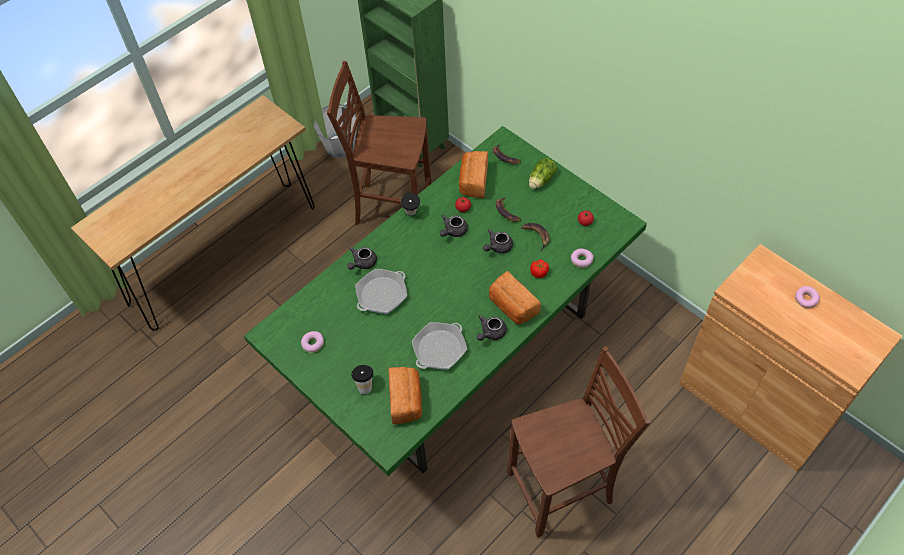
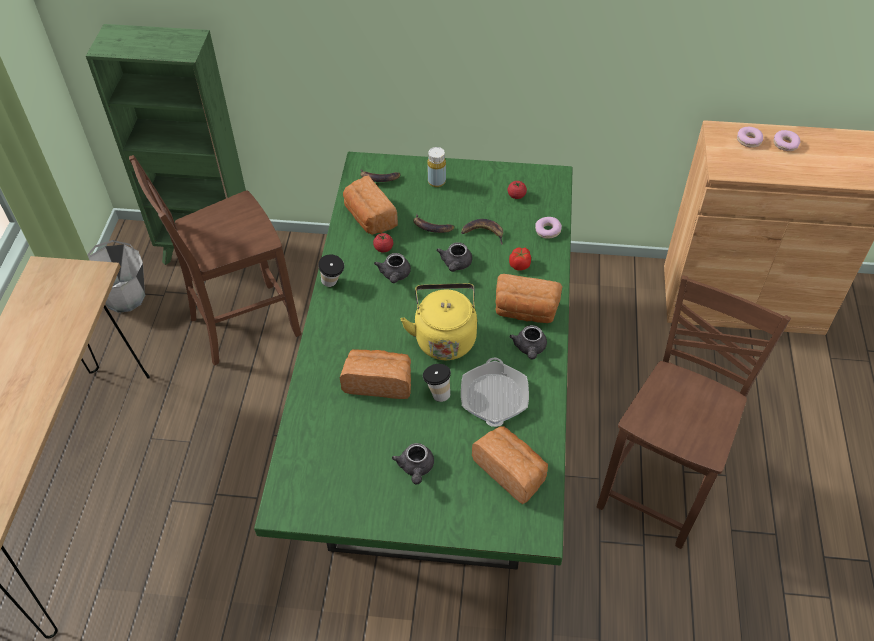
camera: 40 degrees left, 5 degrees down
donut [301,331,324,353] -> donut moved to [737,127,763,148]
grey teapot [347,247,377,270] -> grey teapot moved to [392,443,434,485]
cup [351,365,373,394] -> cup moved to [423,364,451,402]
frying pan [355,269,407,314] -> bread [340,350,411,399]
lettuce [529,158,557,189] -> yellow bottle [427,147,446,187]
none -> yellow kettle [401,283,477,360]

